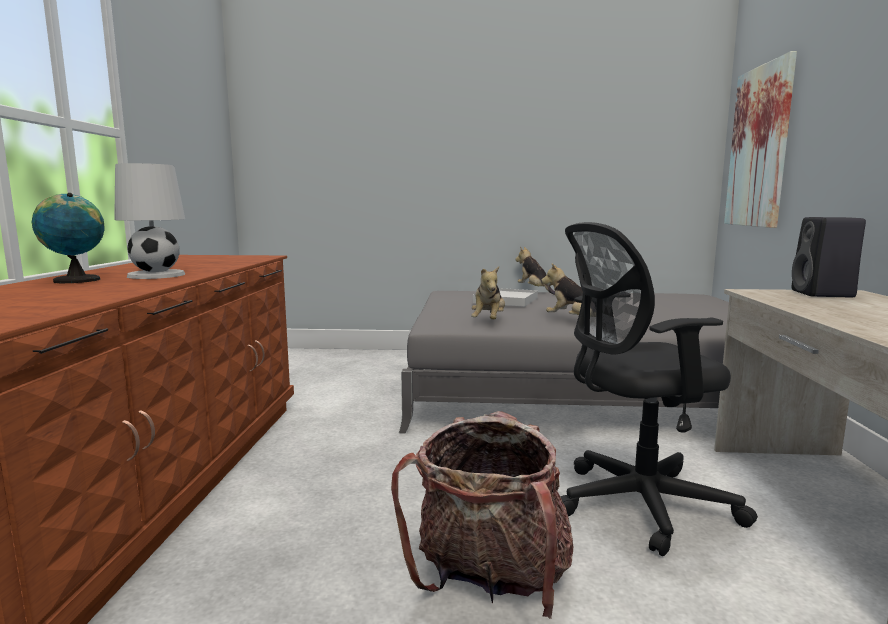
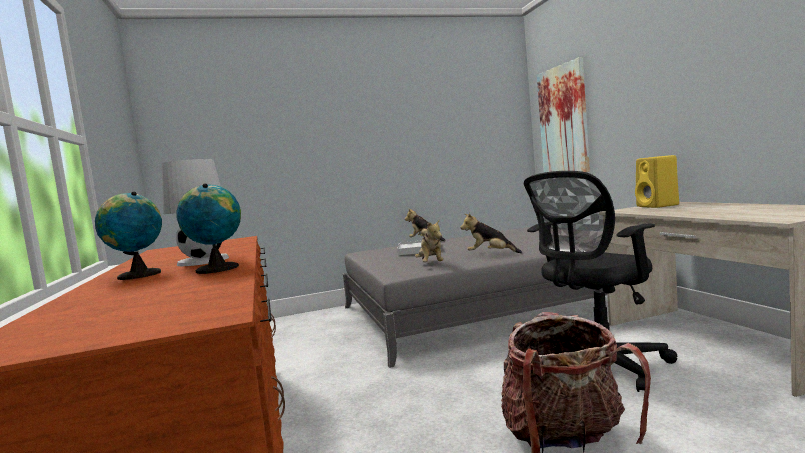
camera: 20 degrees left, 5 degrees down
black speaker [792,217,866,297] -> yellow speaker [635,155,679,208]
none -> globe [176,183,241,274]

